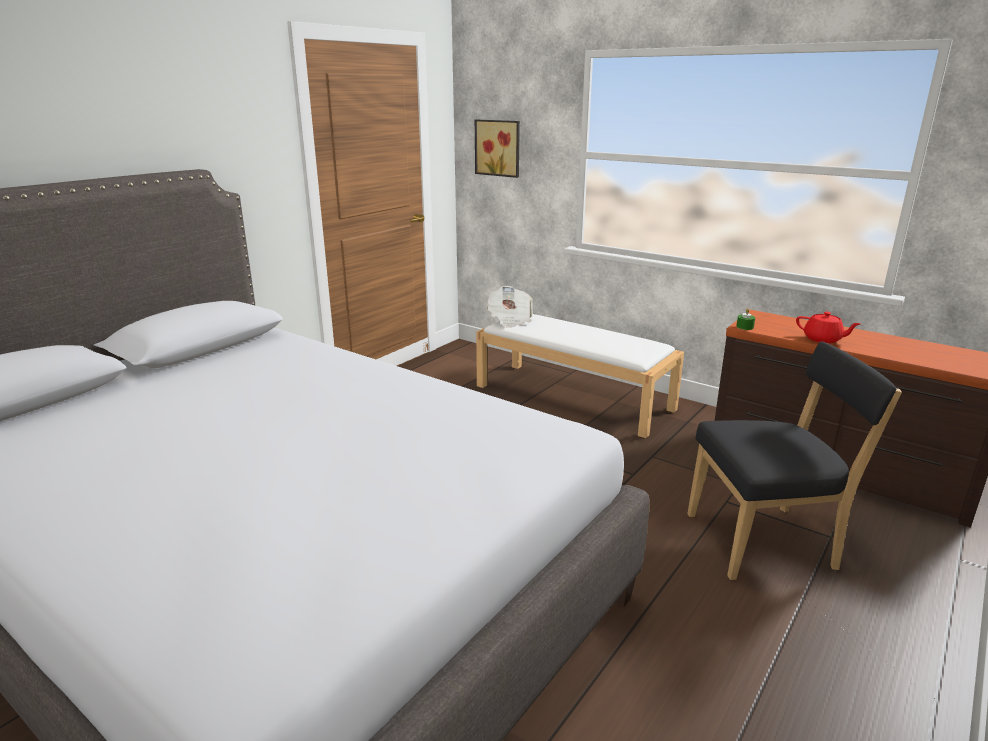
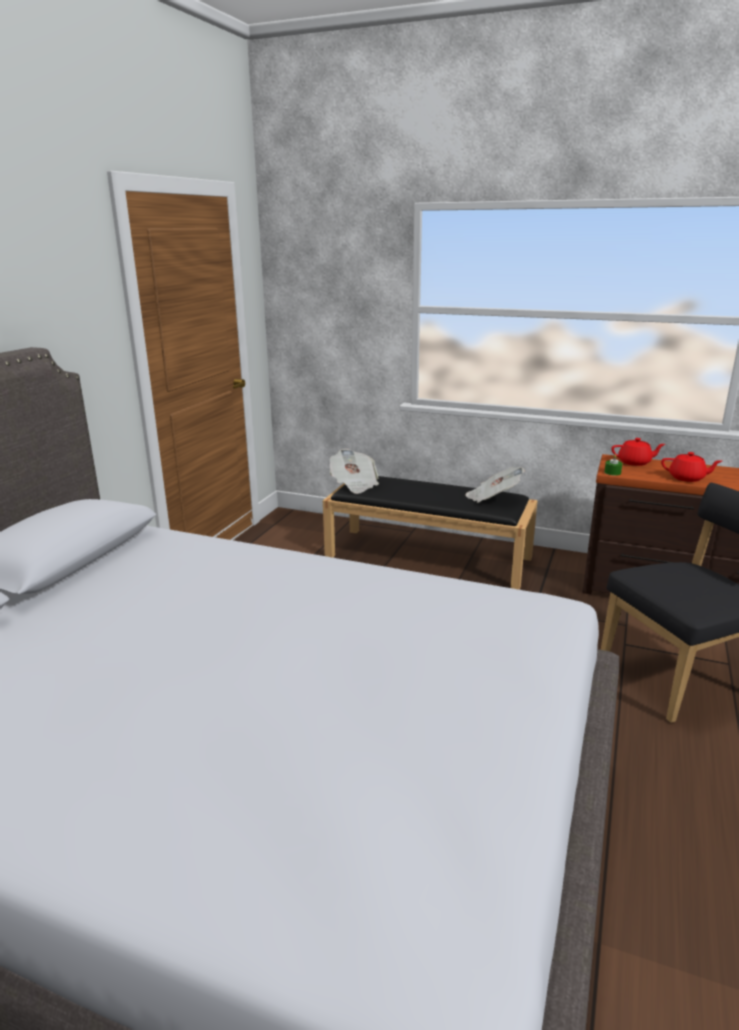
camera: 15 degrees left, 0 degrees up
picture [475,120,520,178] -> none
white bench [476,314,684,438] -> black bench [323,476,538,590]
none -> newspaper [465,467,525,503]
none -> red teapot [611,438,665,466]

